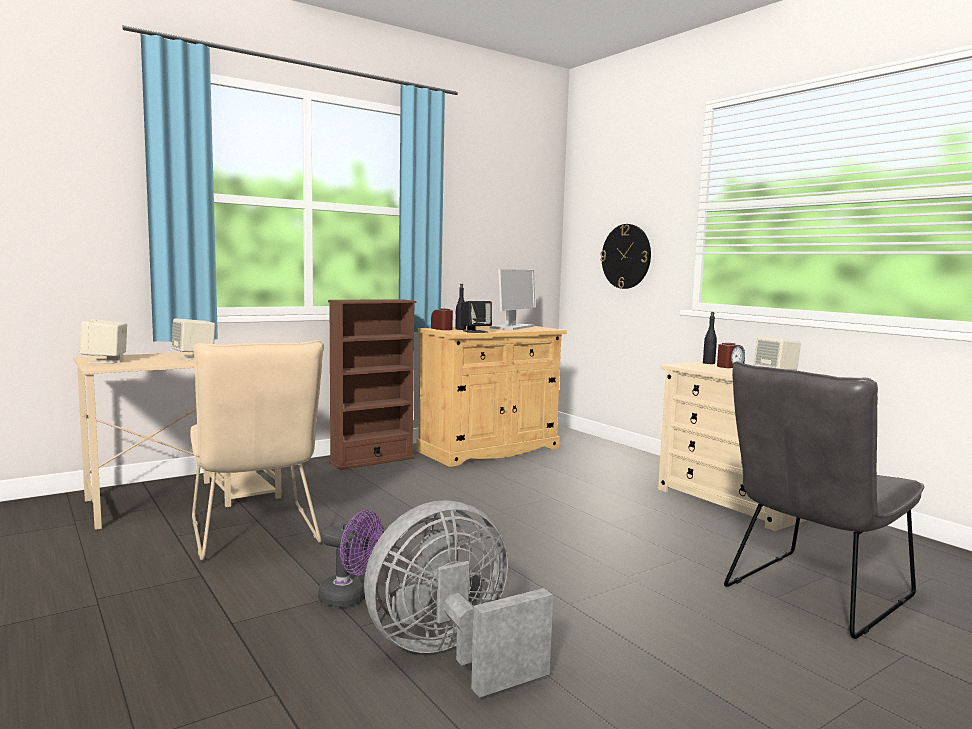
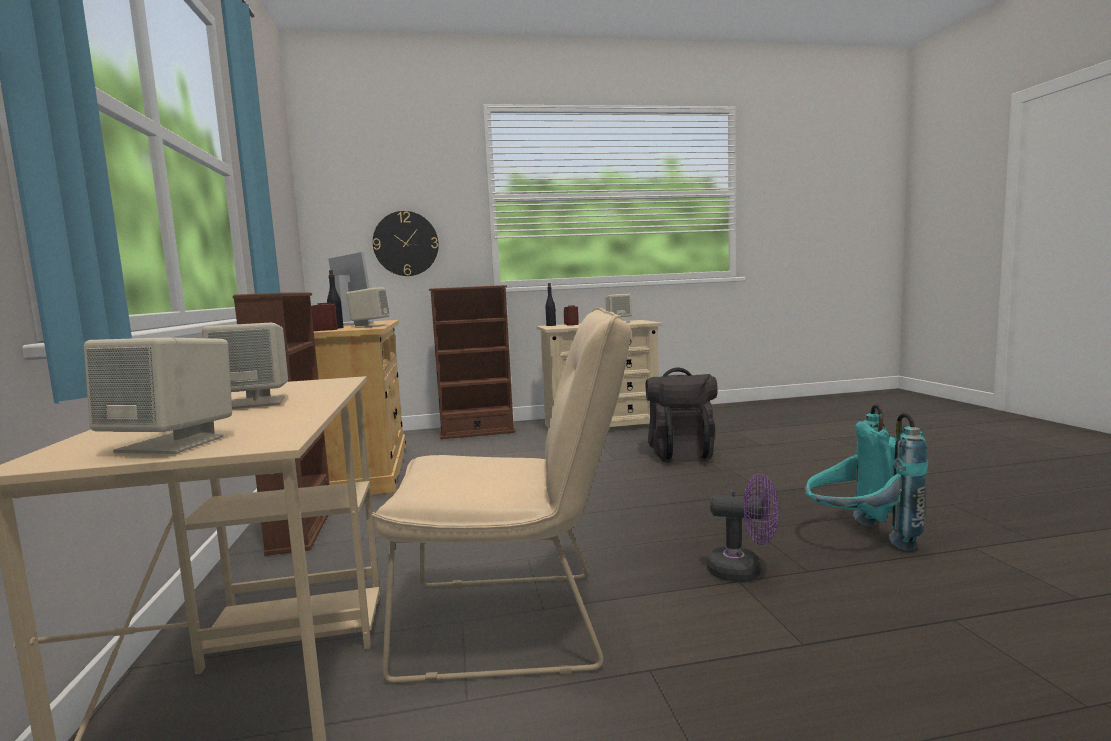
camera: 65 degrees left, 0 degrees up
purple fan [318,510,384,607] -> purple fan turned 60 degrees clockwise [707,473,779,581]
grey fan [364,500,553,698] -> turquoise backpack [805,404,928,551]
black speaker [461,301,492,333] -> beige speaker [346,288,389,328]
grey chair [724,361,924,639] -> none
none -> brown bookcase [429,285,515,439]
none -> black backpack [646,367,718,462]

